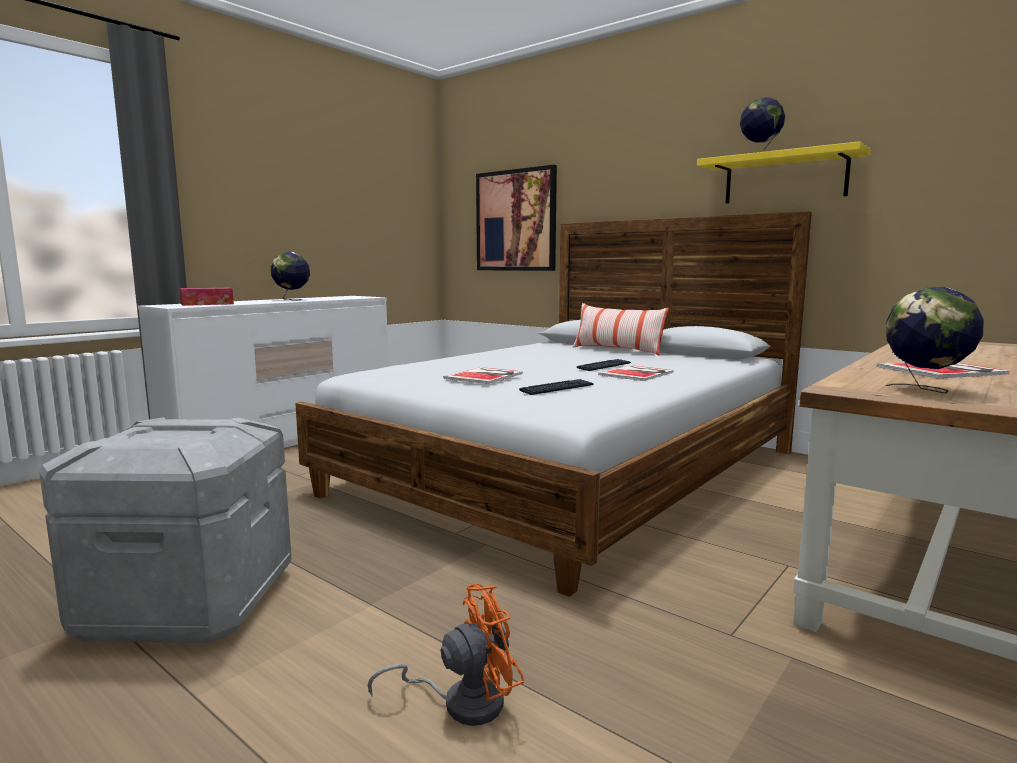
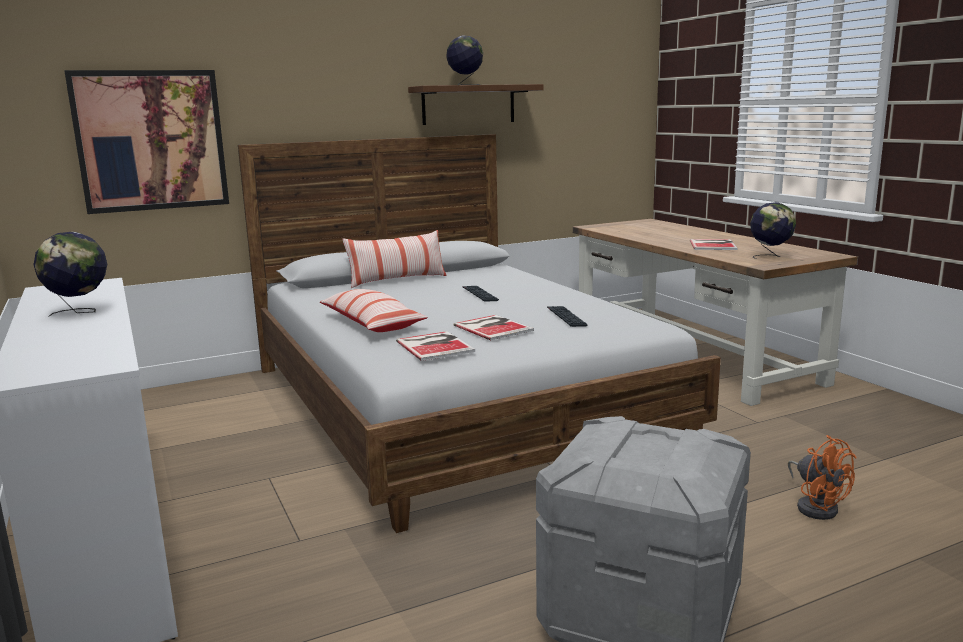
camera: 65 degrees left, 5 degrees up
tissue box [179,288,234,306] -> none
orange fan [368,584,524,726] -> orange fan turned 150 degrees clockwise [788,435,856,520]
book [598,365,673,381] -> book moved to [396,331,475,361]
yellow shelf [697,141,871,203] -> brown shelf [408,84,544,125]
none -> pillow [320,289,428,332]

